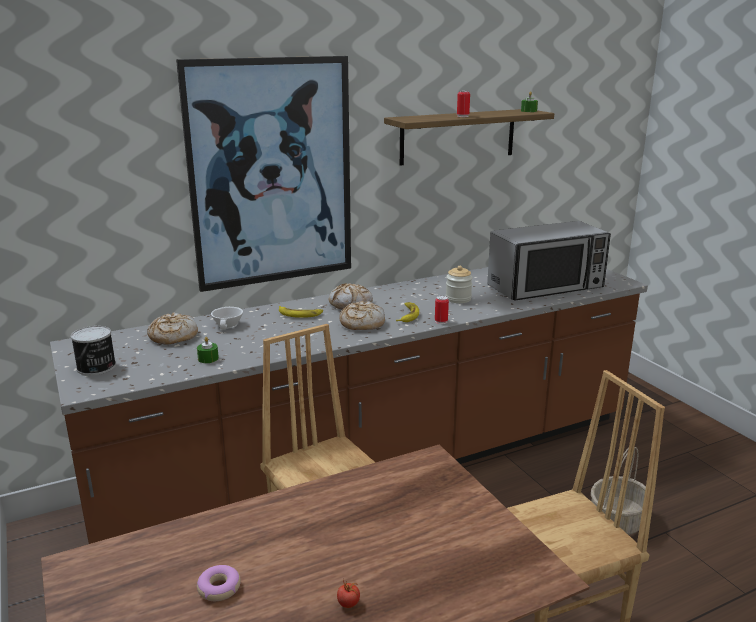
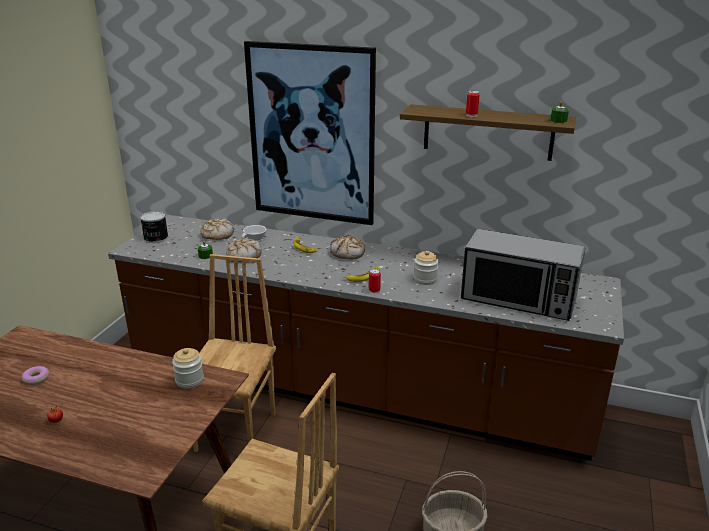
camera: 45 degrees right, 5 degrees up
bread [339,301,385,330] -> bread moved to [226,238,262,262]
none -> jar [172,348,204,388]

